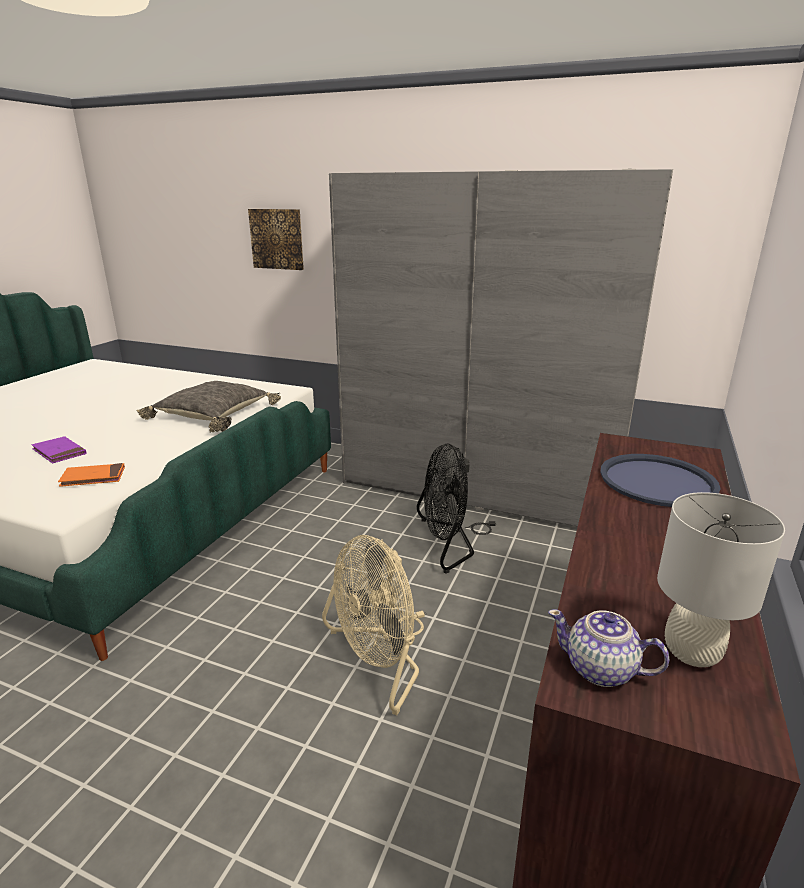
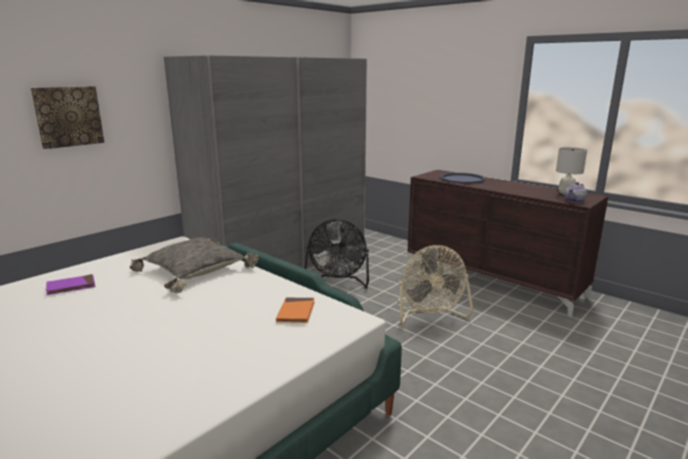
camera: 70 degrees left, 5 degrees down
purple book [32,436,86,464] -> purple book moved to [46,274,95,295]

